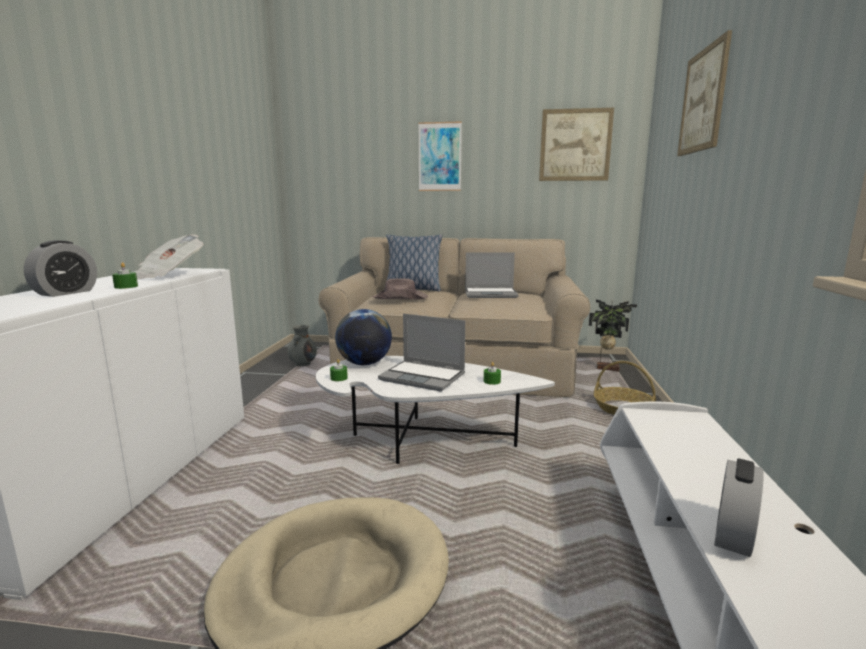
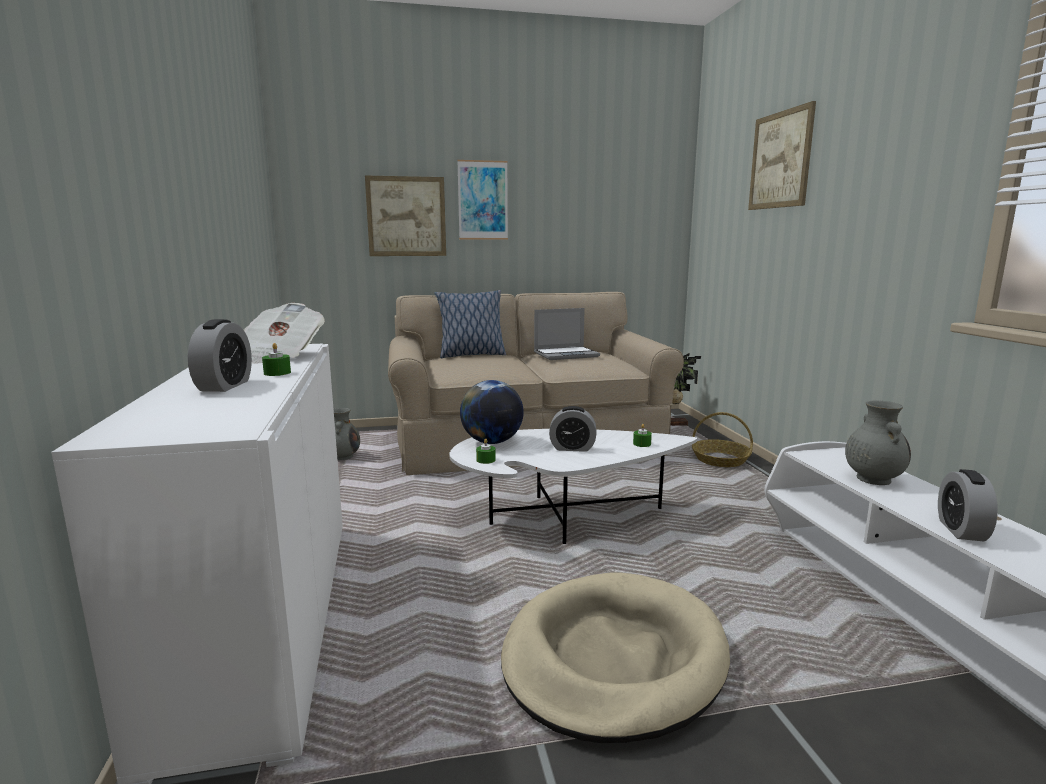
camera: 20 degrees left, 0 degrees up
brown hat [372,279,428,300] -> none
laptop [378,314,465,392] -> alarm clock [549,406,596,452]
picture [539,108,614,181] -> picture moved to [365,175,446,256]
none -> grey vase [845,401,911,485]

